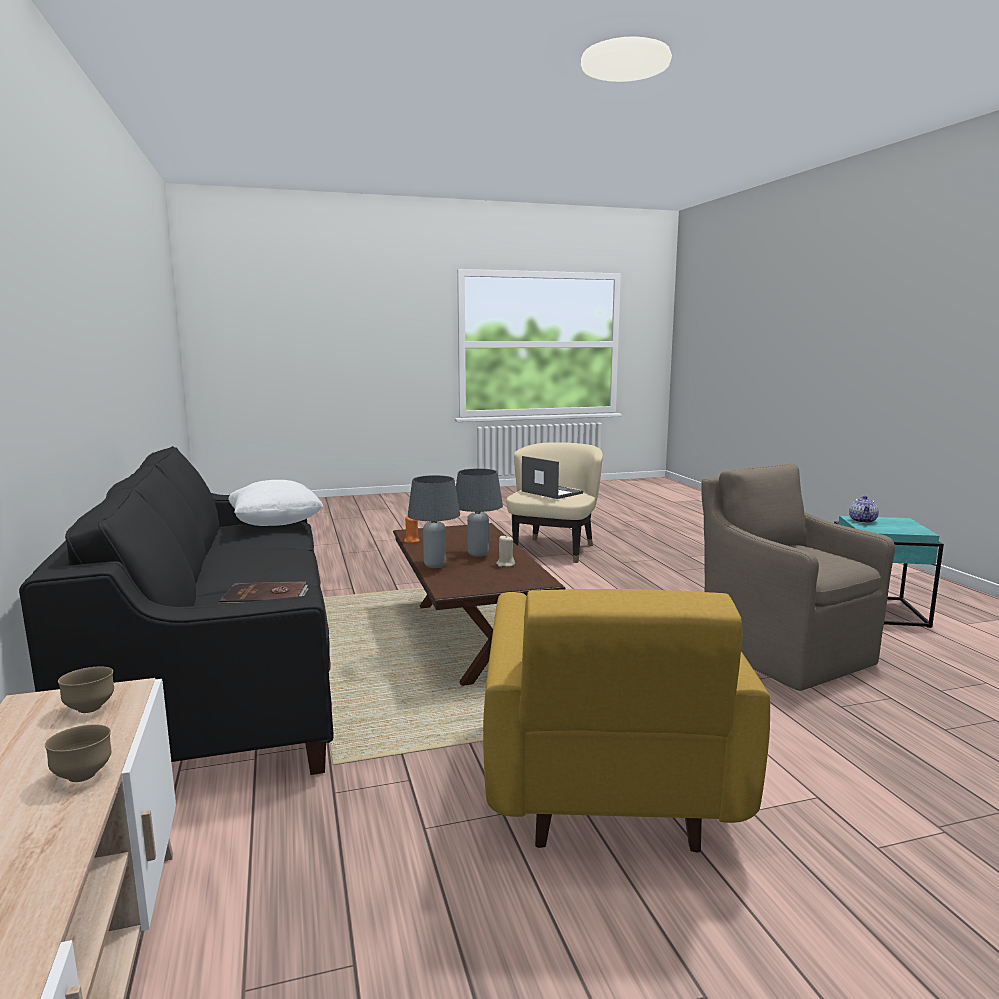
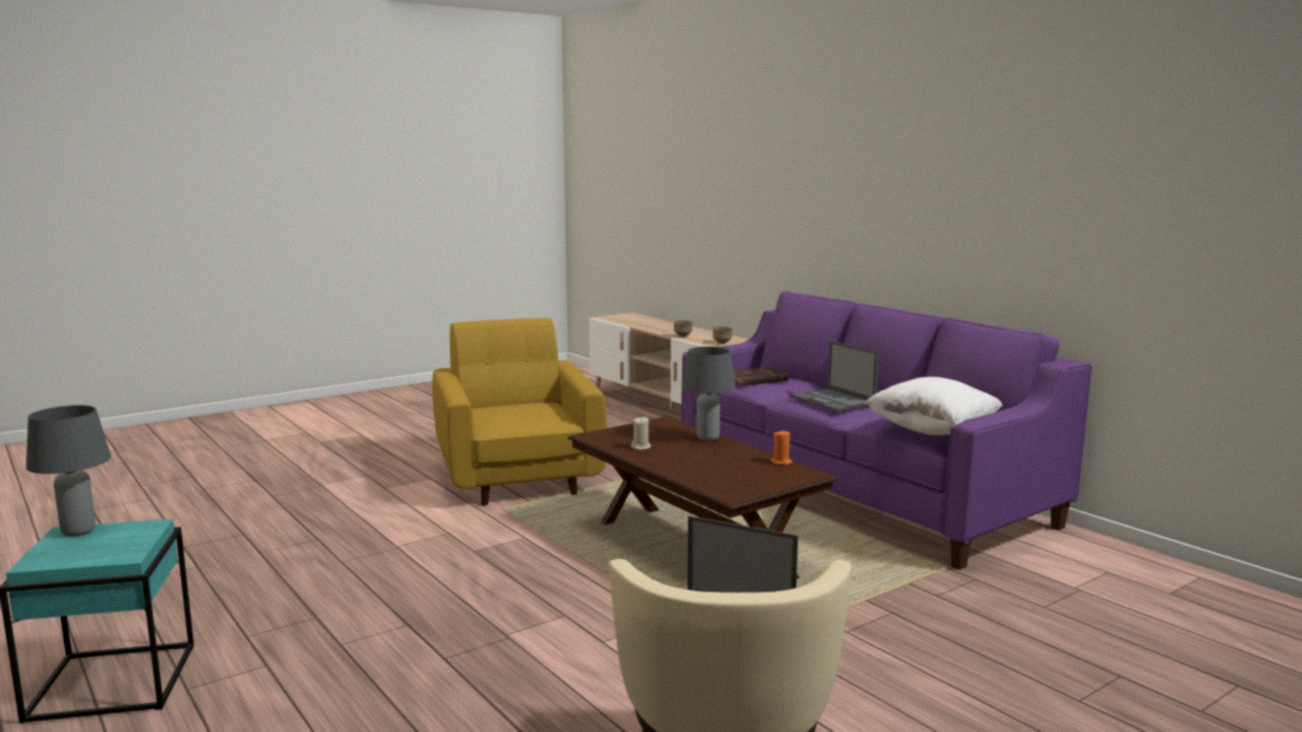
camera: 160 degrees right, 0 degrees up
black sofa [19,446,334,775] -> purple sofa [681,291,1092,570]
grey table lamp [456,468,503,557] -> grey table lamp moved to [26,405,111,537]
brown armchair [701,464,895,691] -> none
teapot [849,496,879,523] -> none
none -> laptop [791,341,879,412]

